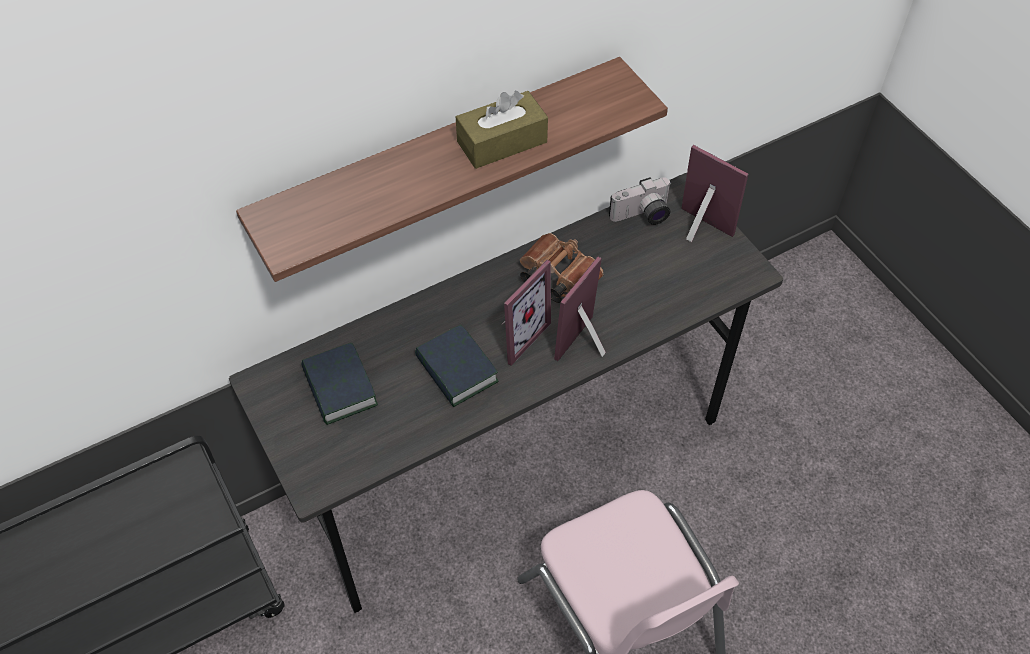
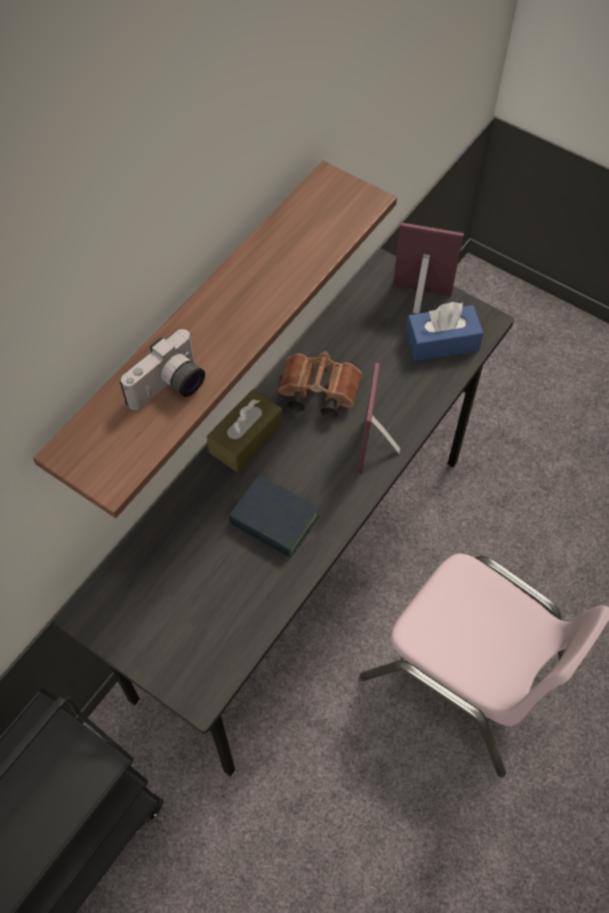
camera: 25 degrees left, 5 degrees up
book [301,343,378,425] -> none
brown tissue box [456,91,548,169] -> brown tissue box moved to [206,389,283,473]
picture frame [500,260,551,366] -> none
camera [609,177,670,225] -> camera moved to [120,329,205,410]
none -> blue tissue box [406,302,483,361]

